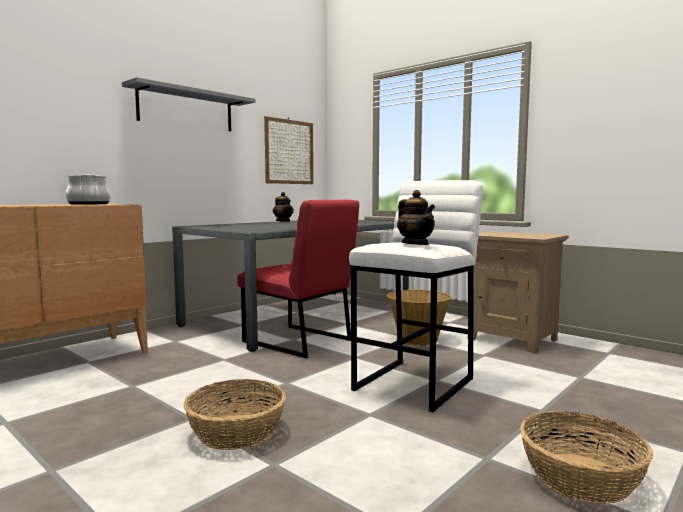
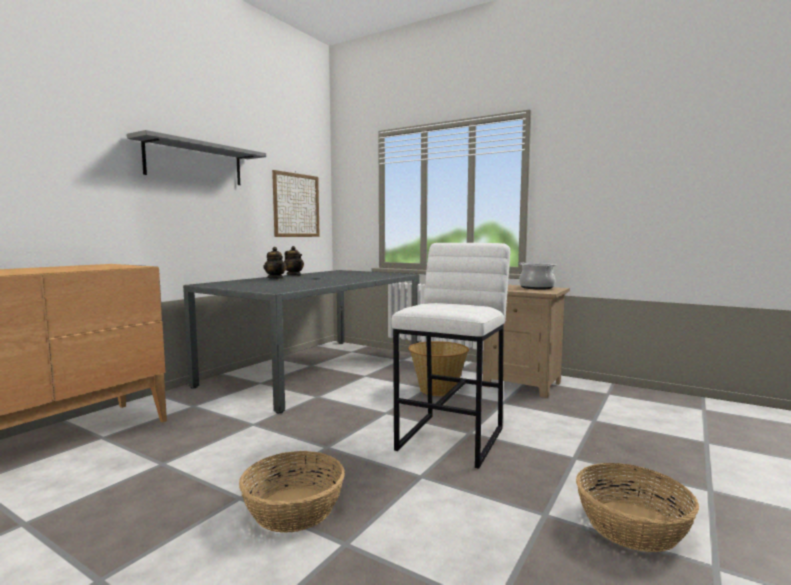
camera: 10 degrees left, 0 degrees up
cooking pot [66,175,111,205] -> cooking pot moved to [519,263,557,290]
red chair [237,200,359,358] -> none
teapot [397,190,435,245] -> teapot moved to [263,247,287,279]

